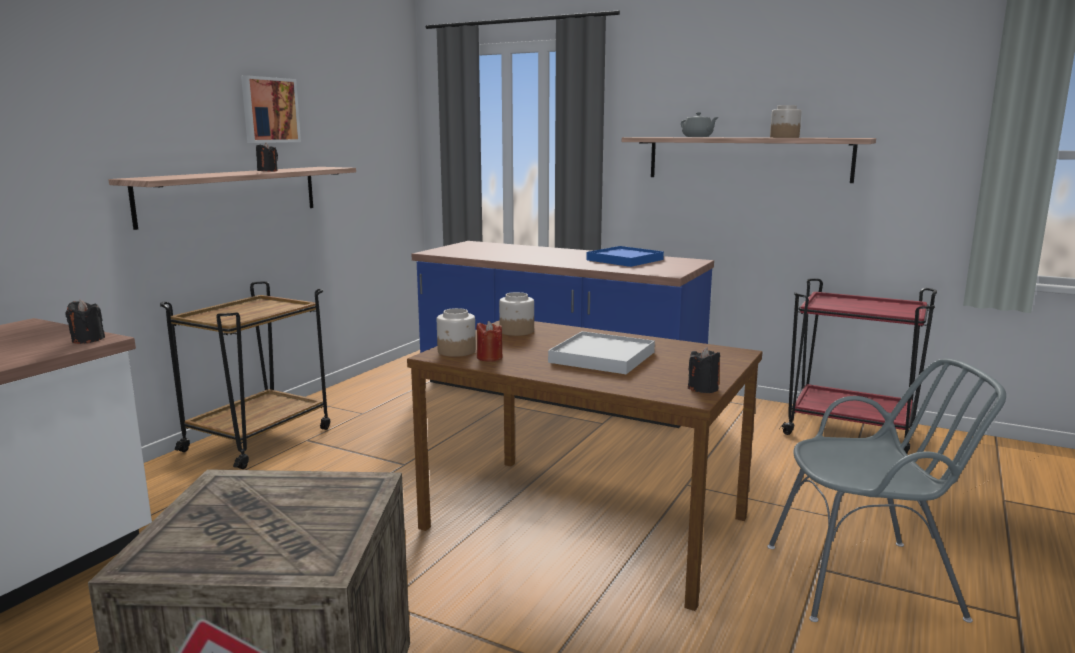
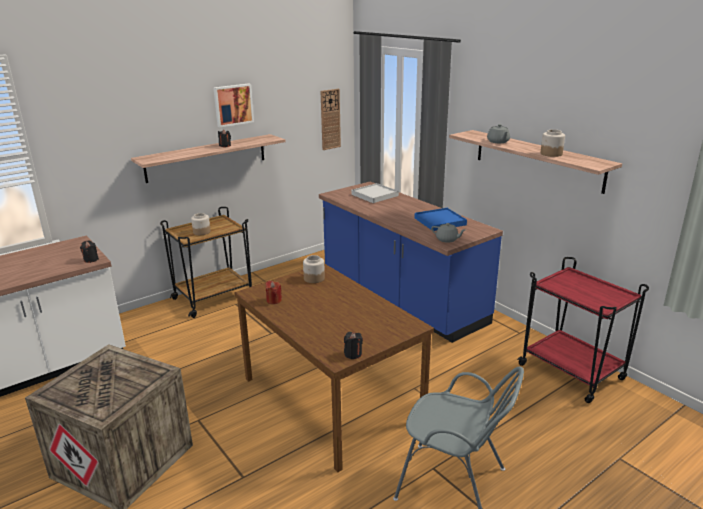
camera: 25 degrees right, 10 degrees up
jar [437,308,476,357] -> jar moved to [191,213,211,235]
white tray [548,331,655,374] -> white tray moved to [351,183,399,203]
none -> wall clock [320,89,341,150]
none -> grey teapot [431,223,466,243]

